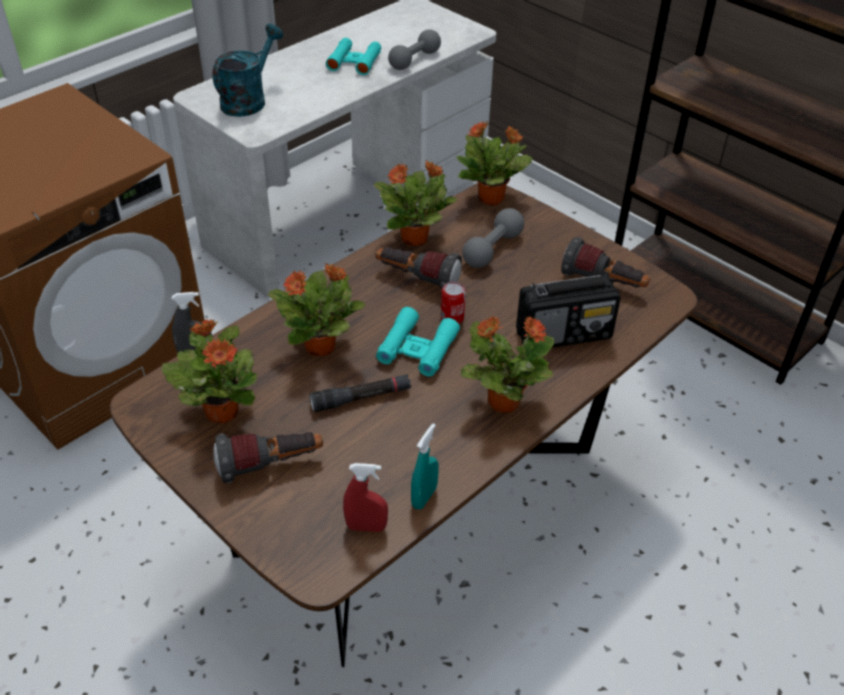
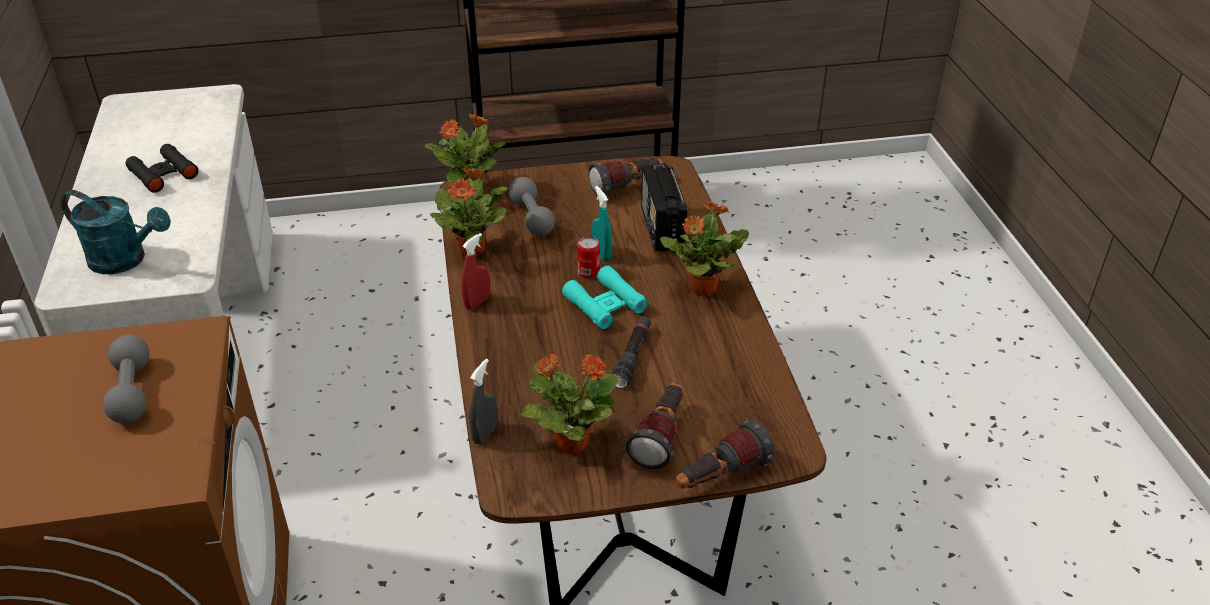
camera: 55 degrees left, 5 degrees down
turquoise watering can [213,24,283,117] -> turquoise watering can turned 135 degrees clockwise [61,190,171,274]
potted plant [268,264,365,356] -> none
turquoise binoculars [326,38,381,75] -> black binoculars [126,144,198,193]
red spray bottle [343,463,388,532] -> red spray bottle moved to [461,233,490,310]
flashlight [375,247,462,290] -> flashlight moved to [676,419,775,489]
grey dumbbell [388,29,441,70] -> grey dumbbell moved to [103,335,150,423]
turquoise spray bottle [411,423,439,510] -> turquoise spray bottle moved to [592,186,612,261]
radio [516,275,621,348] -> radio turned 150 degrees clockwise [641,163,687,252]

